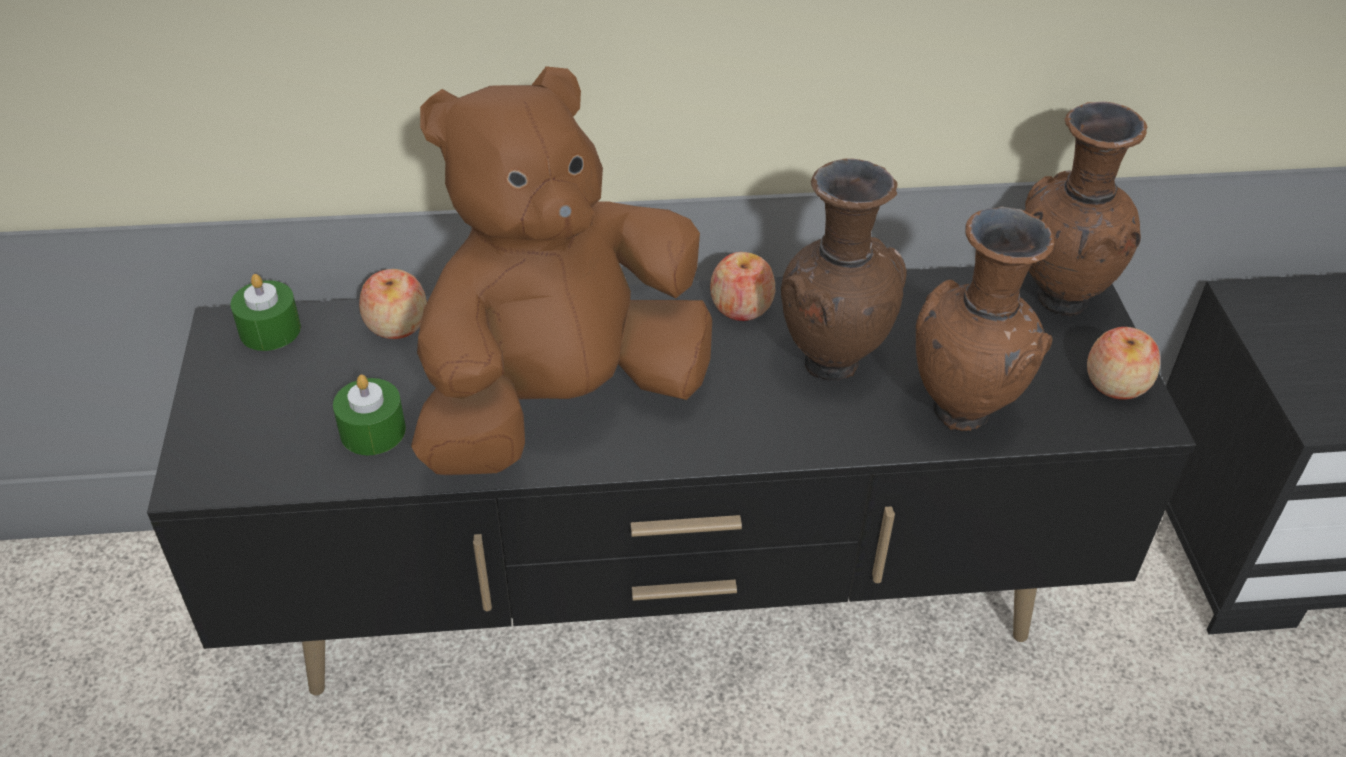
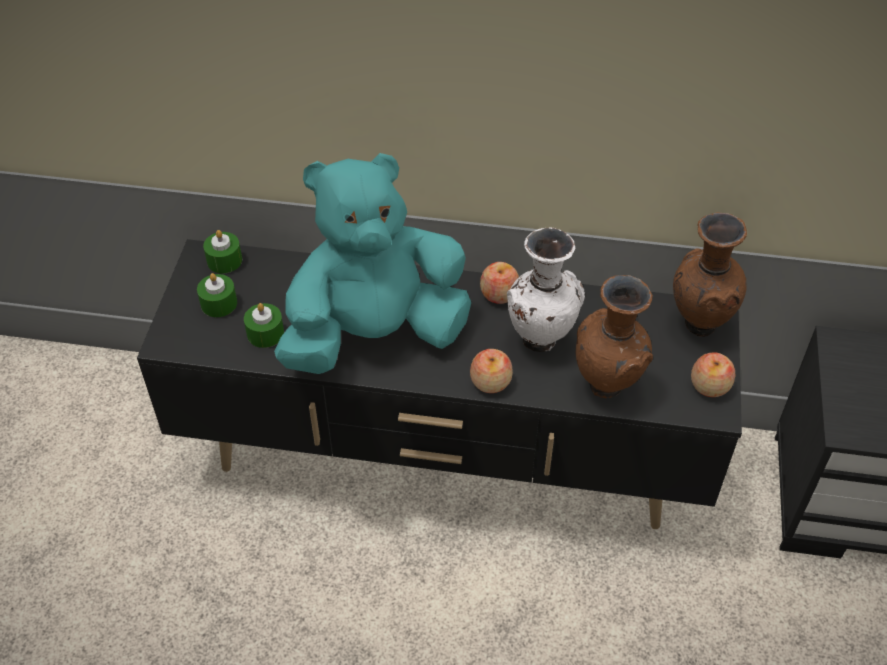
camera: 15 degrees right, 5 degrees up
apple [359,269,427,339] -> apple moved to [470,349,513,393]
brown plush toy [411,66,712,475] -> turquoise plush toy [274,153,471,374]
brown vase [781,159,907,380] -> white vase [507,228,585,352]
none -> green candle [197,273,237,317]

